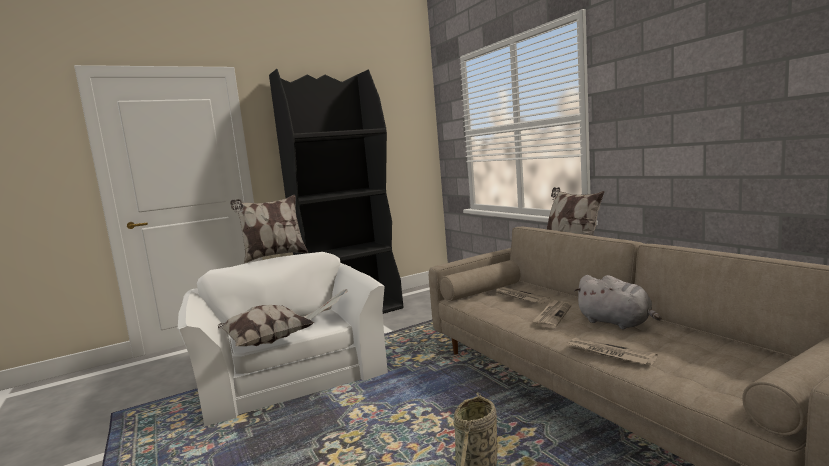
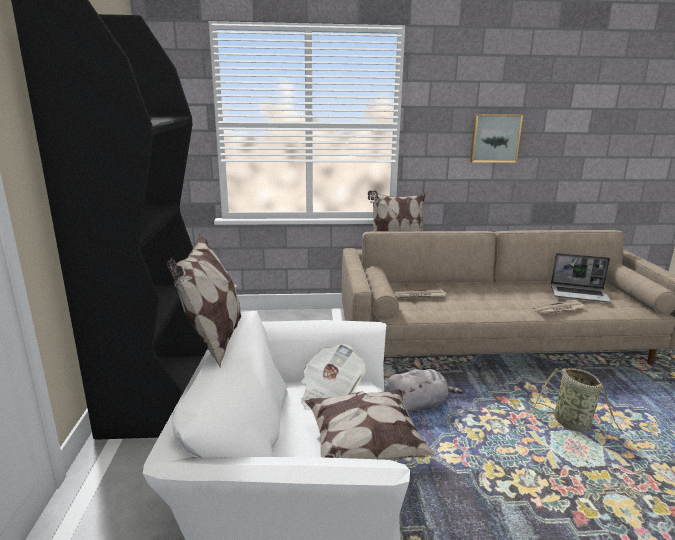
camera: 65 degrees left, 10 degrees up
newspaper [532,299,571,328] -> none
grey plush toy [574,275,661,330] -> grey plush toy moved to [385,369,463,414]
none -> picture [470,114,523,163]
none -> laptop [551,253,611,302]

